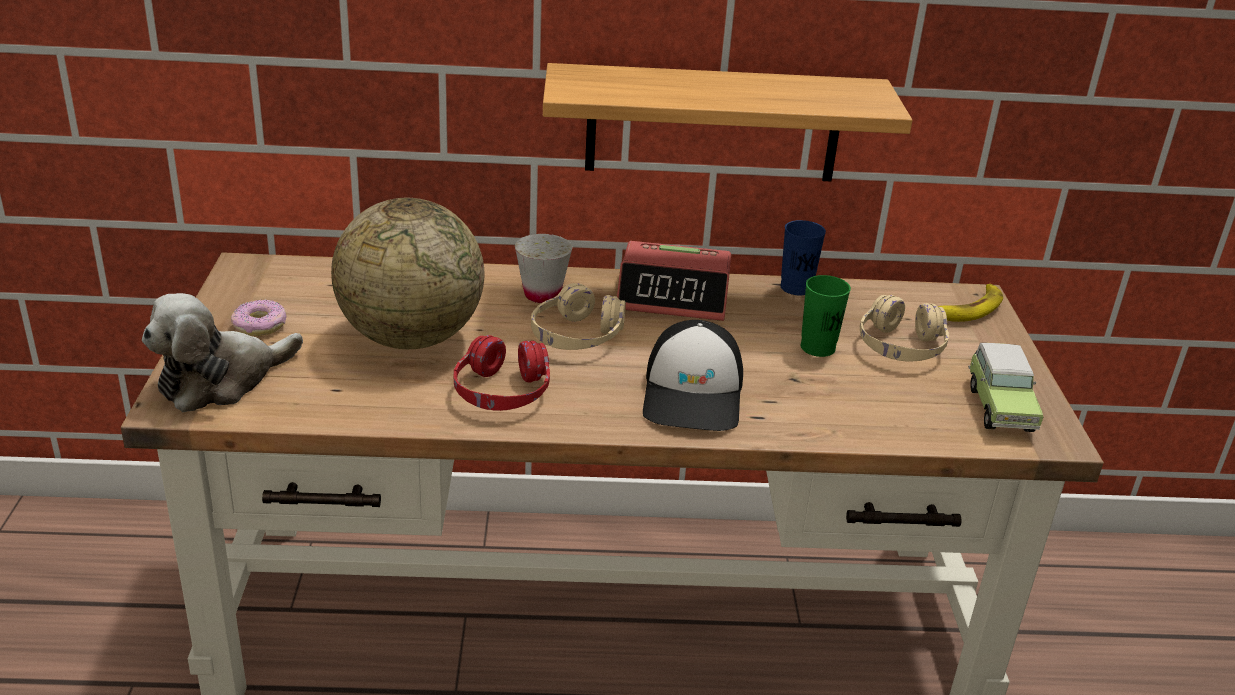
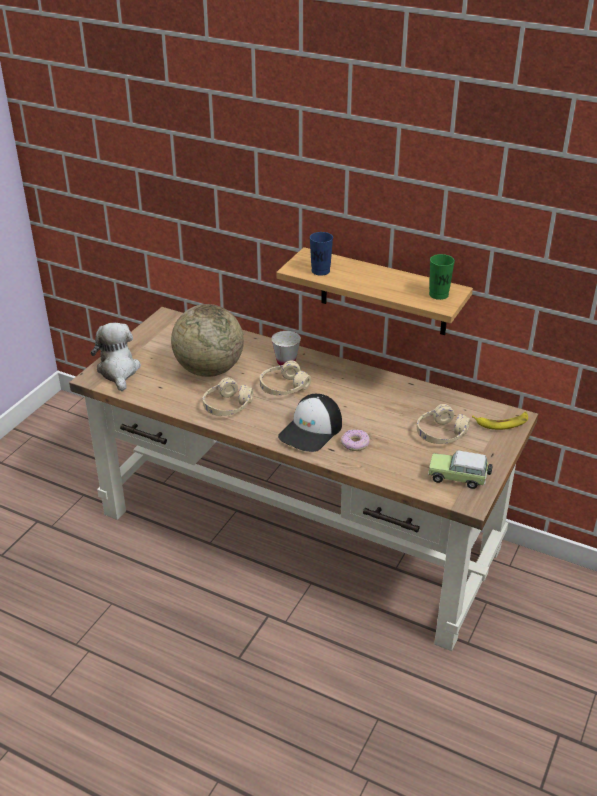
camera: 30 degrees right, 5 degrees up
plush toy [142,293,303,412] -> plush toy turned 90 degrees clockwise [91,323,141,391]
donut [231,300,287,336] -> donut moved to [341,430,370,451]
red headphones [454,335,550,411] -> beige headphones [203,378,253,416]
alarm clock [617,241,731,321] -> none
blue cup [780,220,826,295] -> blue cup moved to [310,232,333,276]
green cup [801,275,851,357] -> green cup moved to [429,254,455,300]
toy car [968,343,1043,432] -> toy car turned 75 degrees clockwise [428,450,493,489]

